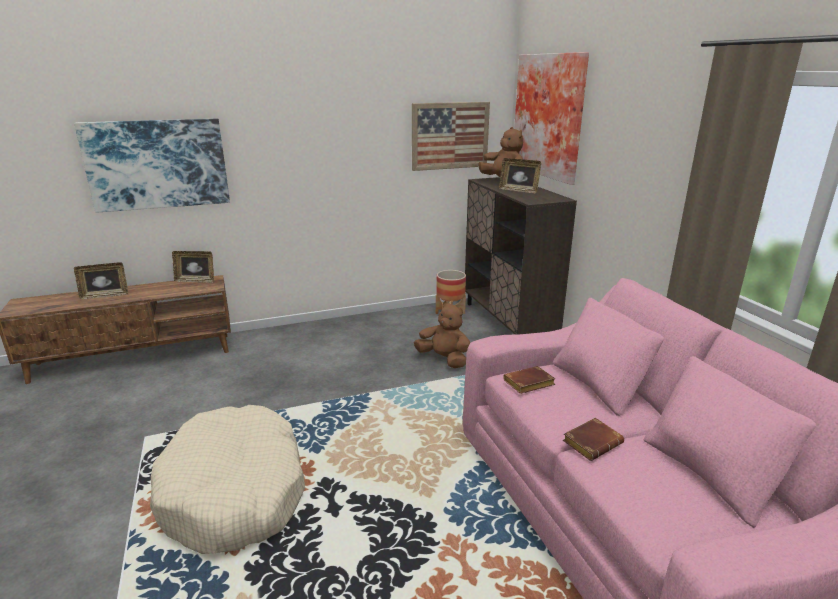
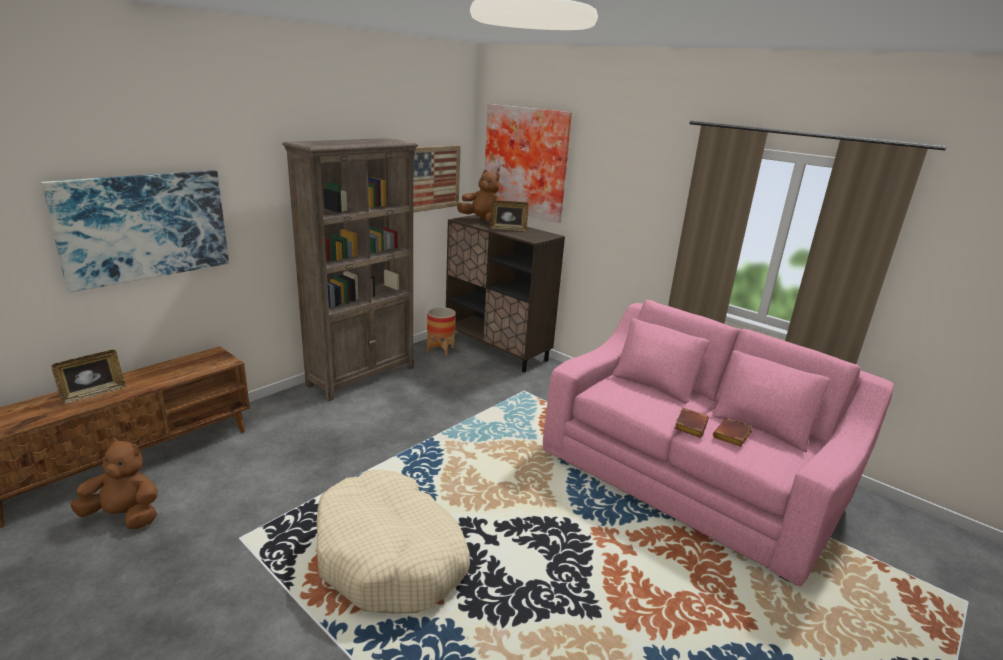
camera: 30 degrees left, 0 degrees up
picture frame [172,251,214,283] -> none
brown plush toy [414,301,470,368] -> brown plush toy moved to [71,438,158,529]
brown book [503,366,556,394] -> brown book moved to [713,418,753,447]
none -> brown bookcase [282,138,418,401]

